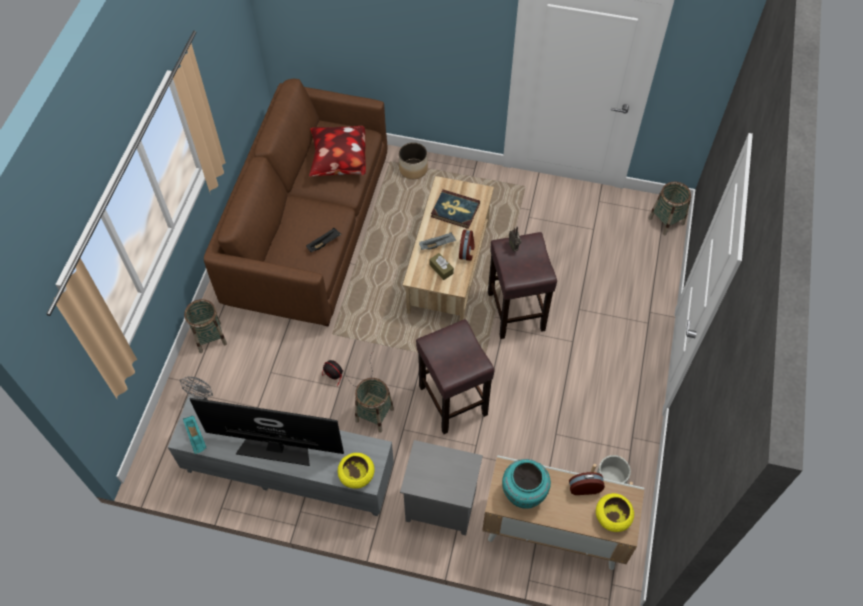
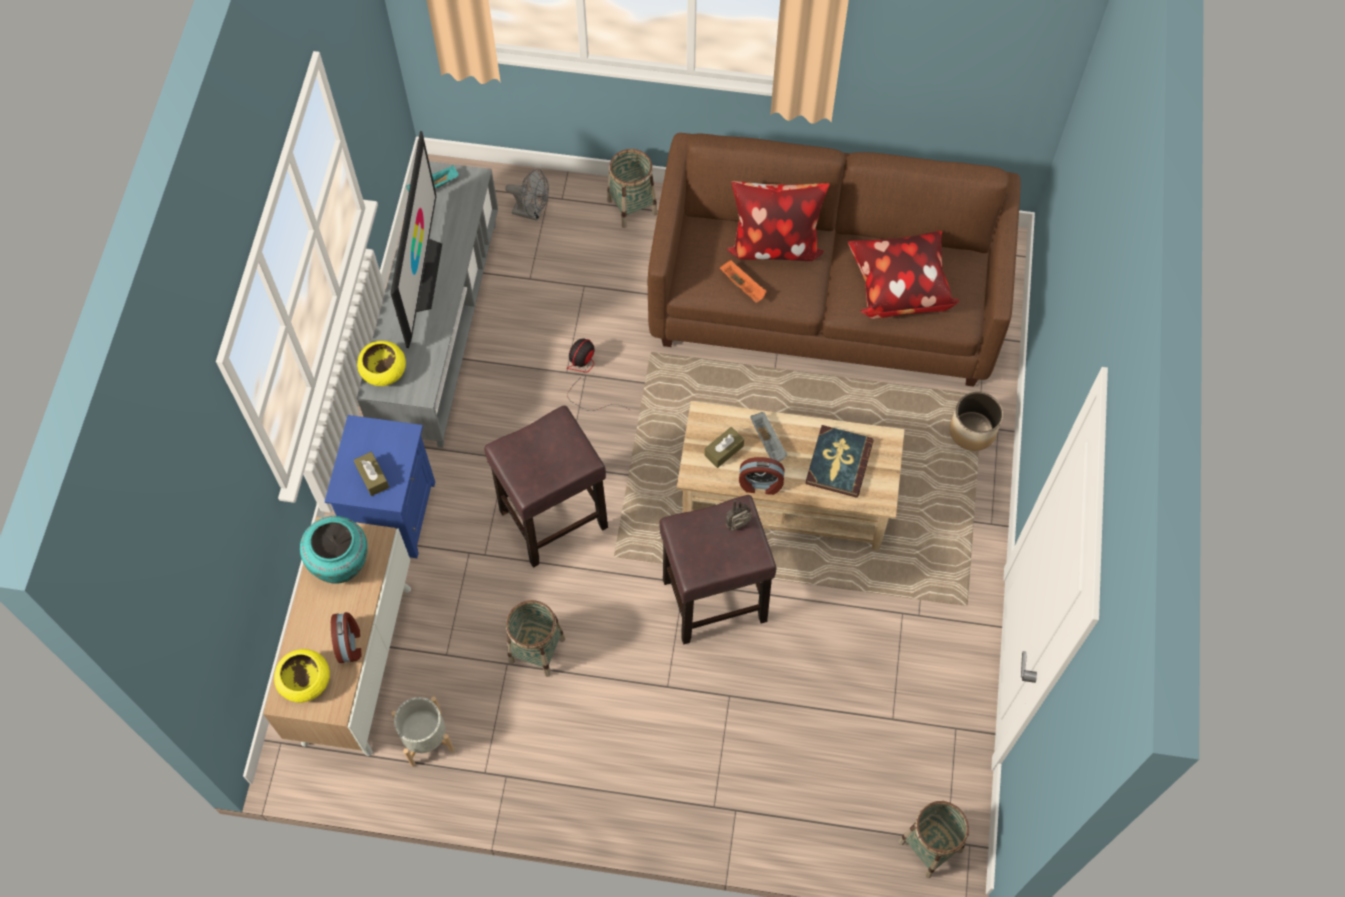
camera: 85 degrees right, 5 degrees up
black tray [306,228,342,252] -> orange tray [720,260,767,303]
basket [355,378,394,432] -> basket moved to [506,600,565,677]
grey nightstand [400,440,483,536] -> blue nightstand [325,415,435,558]
none -> brown tissue box [354,452,389,496]
none -> pillow [726,181,830,261]

